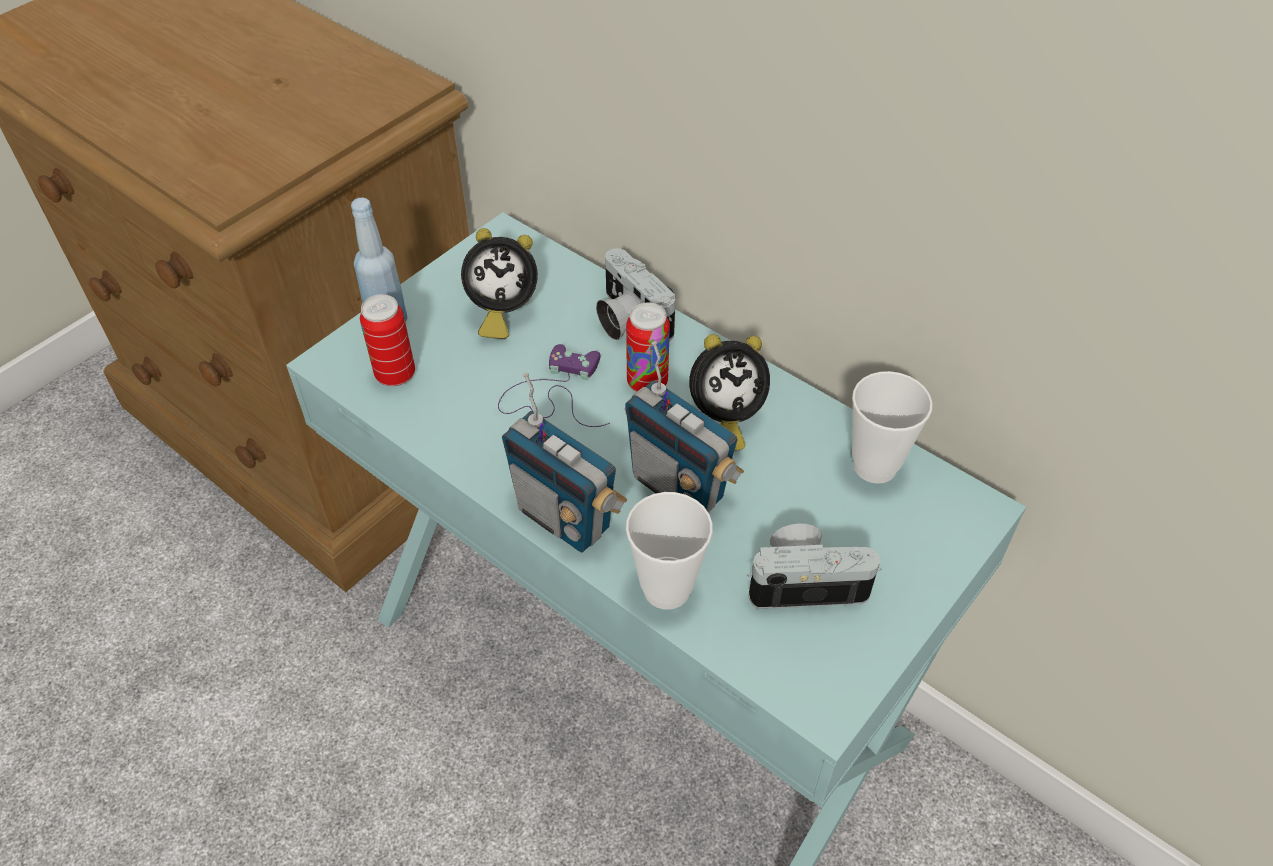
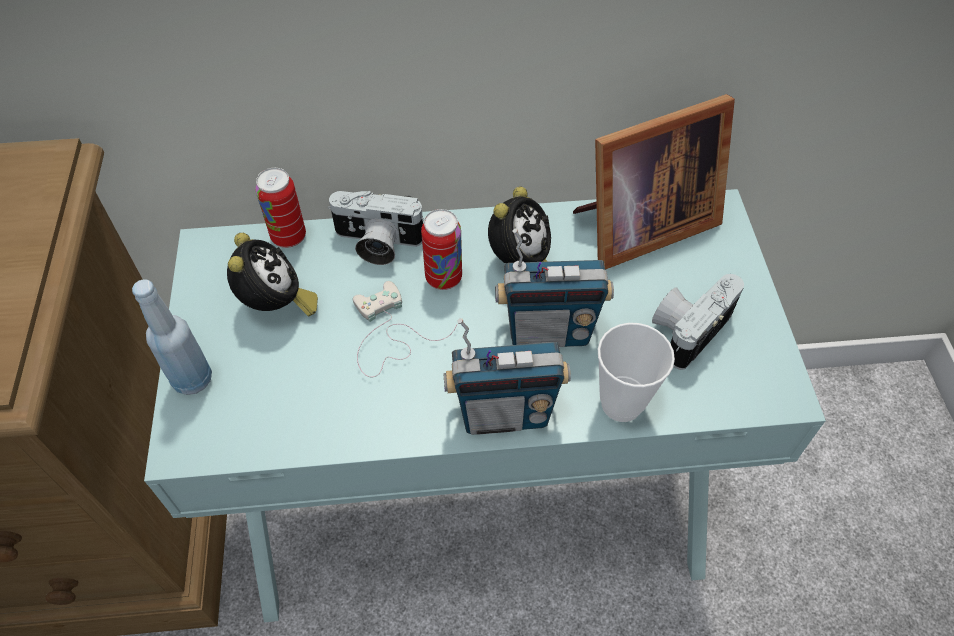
camera: 45 degrees left, 5 degrees up
can [360,294,415,386] -> can moved to [256,168,306,248]
alarm clock [461,228,538,339] -> alarm clock turned 45 degrees counterclockwise [227,233,318,316]
purple game controller [498,344,610,427] -> white game controller [353,281,457,377]
cup [852,371,933,484] -> picture frame [573,94,735,270]

